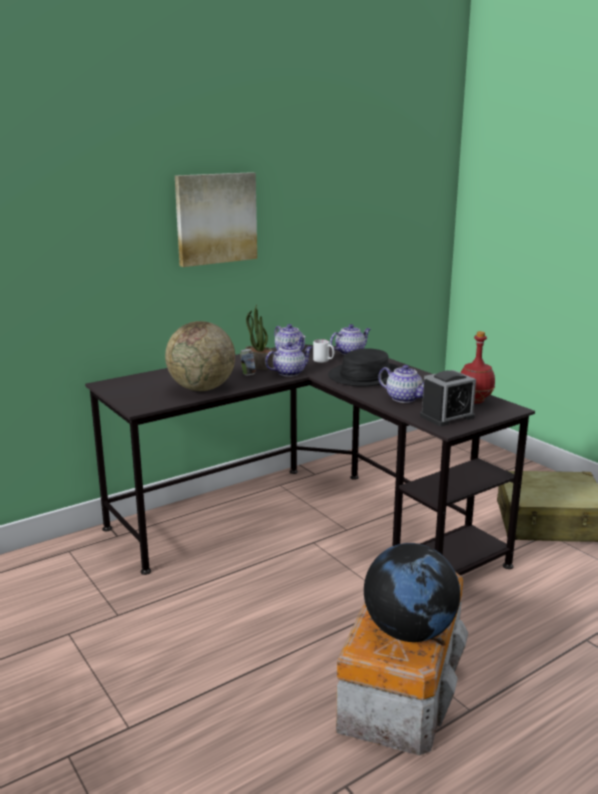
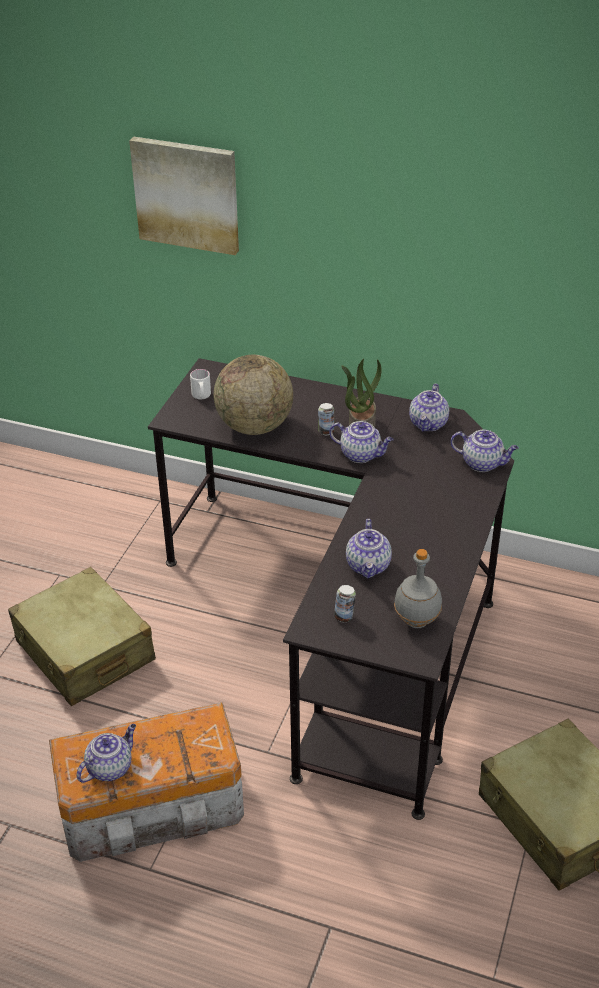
camera: 55 degrees right, 20 degrees up
picture [175,172,257,267] -> picture moved to [129,137,239,255]
white mug [313,339,334,363] -> white mug moved to [190,369,211,399]
black hat [328,348,400,386] -> none
globe [364,543,460,642] -> teapot [77,724,136,783]
alarm clock [420,370,476,426] -> can [334,585,356,622]
red bottle [460,331,495,404] -> grey bottle [394,549,442,628]
none -> beige suitcase [8,567,156,706]

